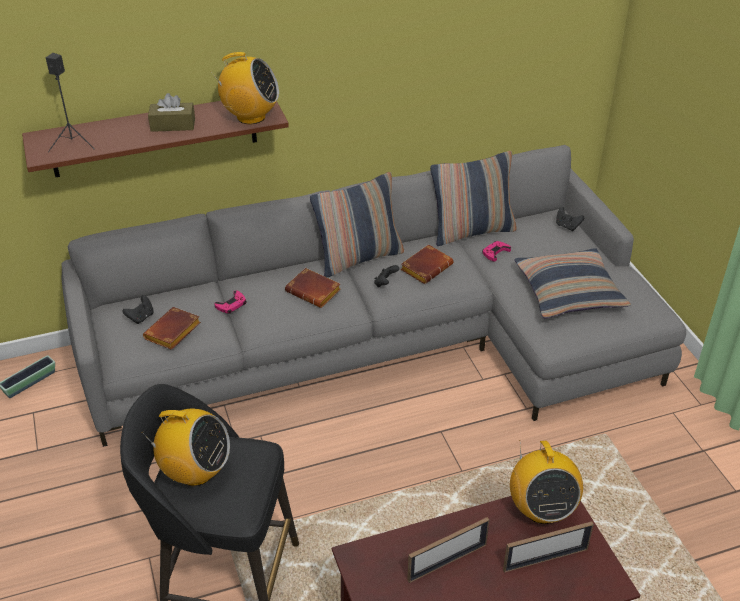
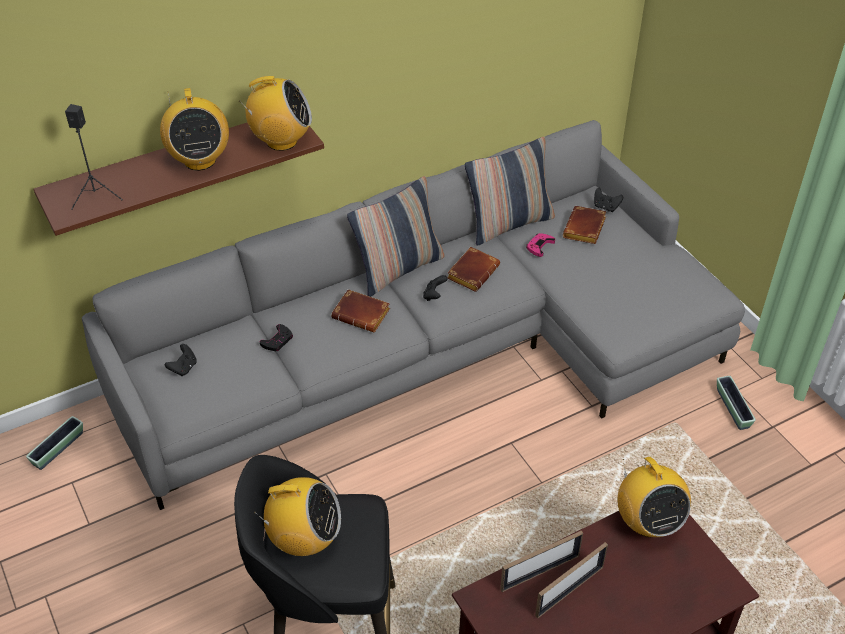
camera: 10 degrees left, 5 degrees up
brown book [143,307,201,350] -> brown book moved to [563,206,607,244]
brown tissue box [148,93,195,132] -> radio [160,88,229,171]
pink game controller [214,290,246,314] -> black game controller [260,324,293,351]
picture frame [503,521,594,572] -> picture frame moved to [500,531,583,592]
pillow [514,248,631,319] -> none
none -> planter [717,376,756,430]

